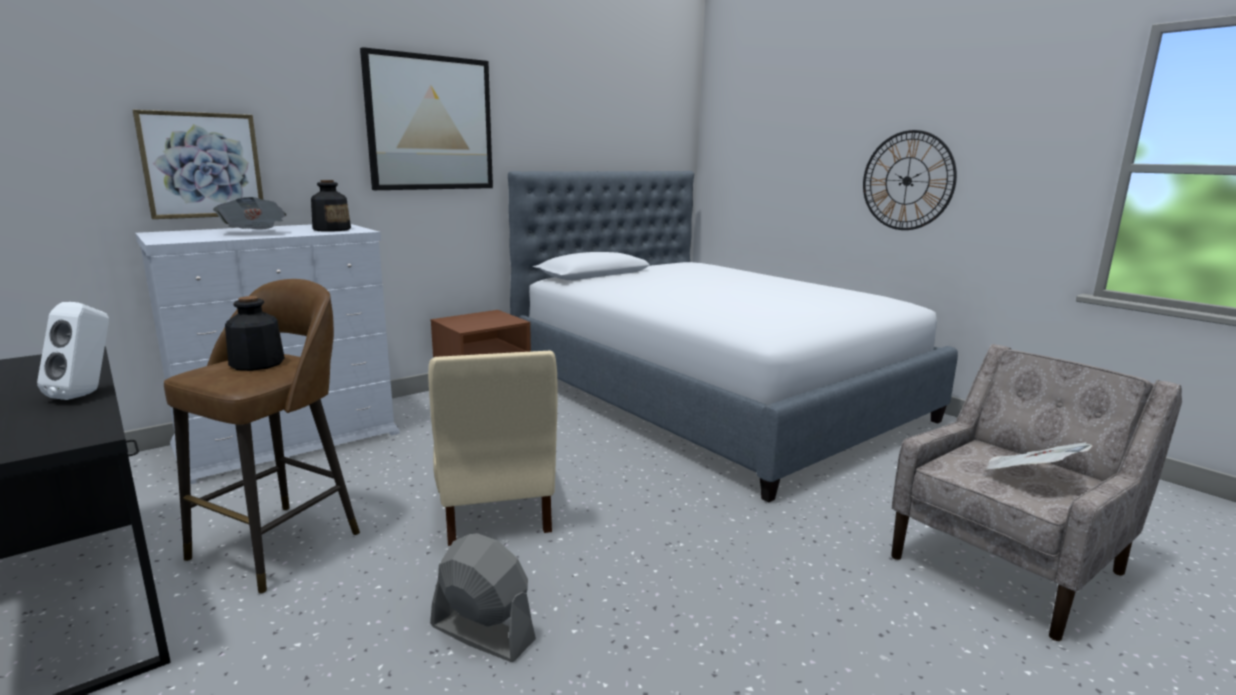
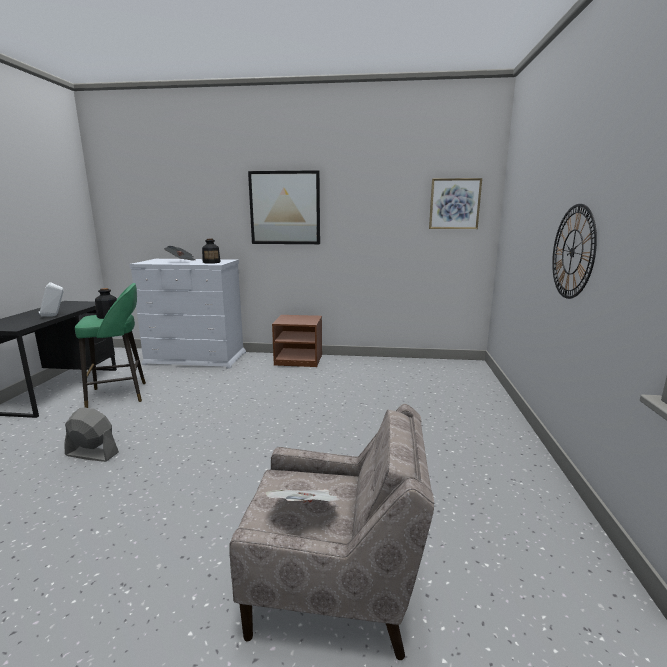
camera: 45 degrees right, 0 degrees up
picture [132,110,263,219] -> picture moved to [429,178,482,229]
brown stool [164,279,360,594] -> green stool [75,283,146,408]
beige chair [428,351,557,546] -> none
grey fan [430,533,536,662] -> grey fan turned 60 degrees counterclockwise [64,408,119,462]
bed [508,171,958,502] -> none

